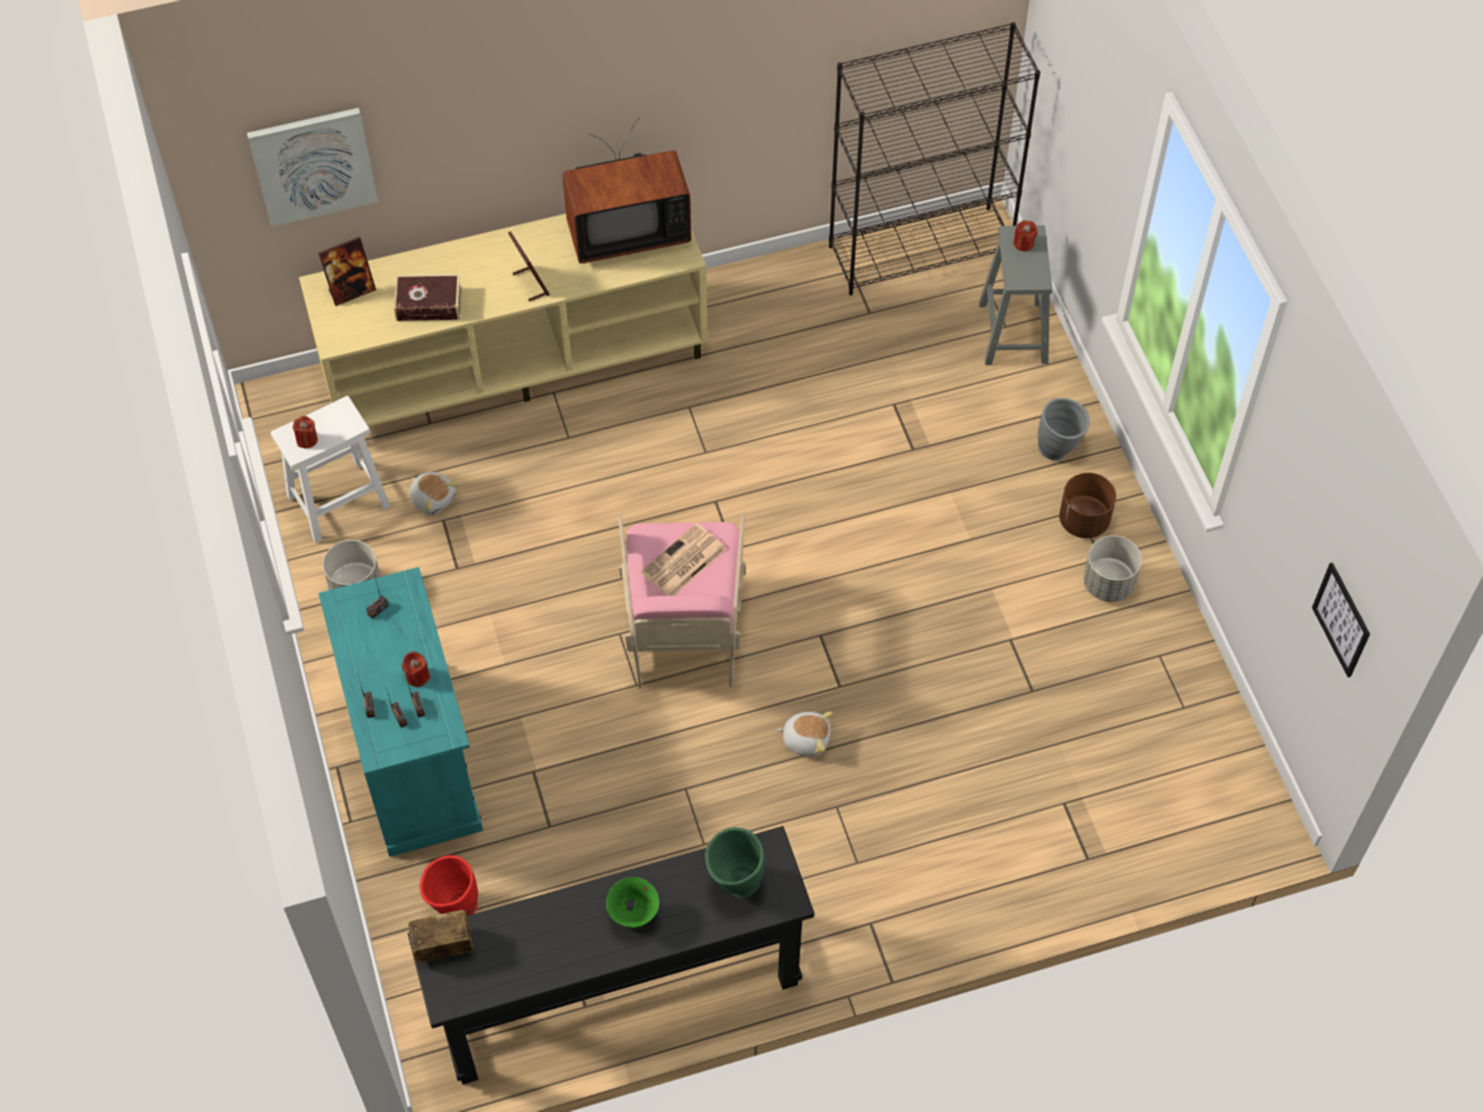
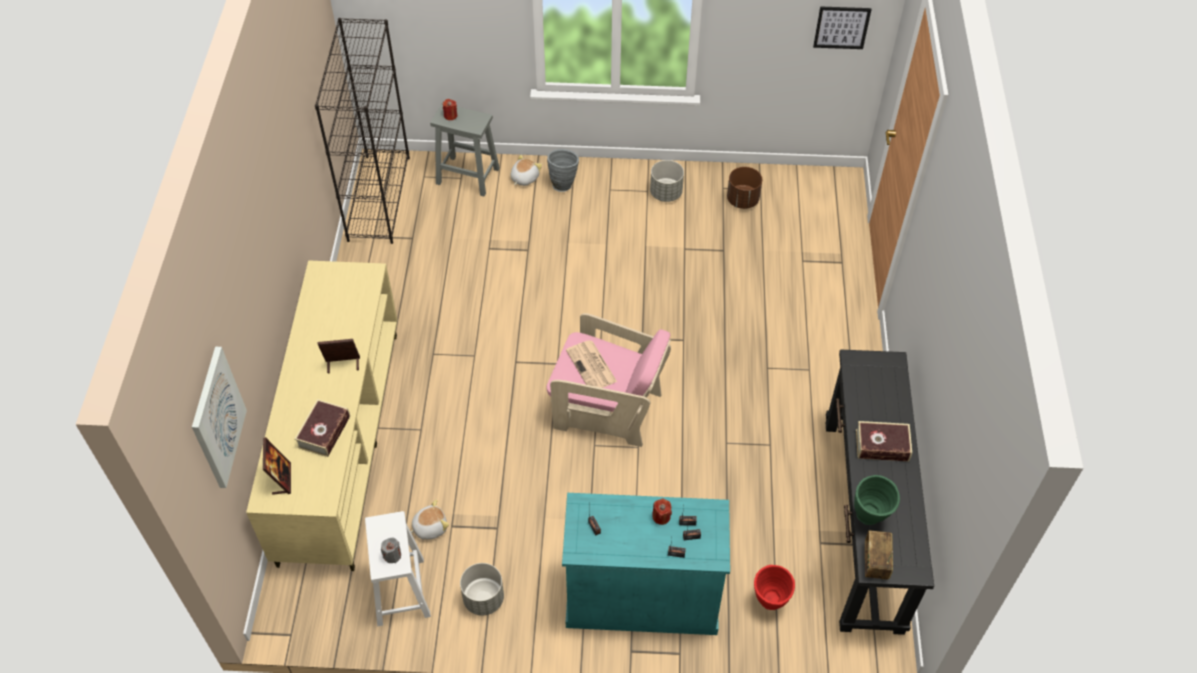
camera: 70 degrees left, 5 degrees down
red candle [292,416,318,448] -> grey candle [381,537,401,563]
television [562,118,691,264] -> none
green bowl [606,877,659,929] -> book [856,421,912,461]
green vase [705,827,765,898] -> green vase moved to [854,475,900,525]
plush toy [777,711,833,757] -> plush toy moved to [511,154,542,186]
brown planter [1059,473,1116,538] -> brown planter moved to [727,167,762,209]

